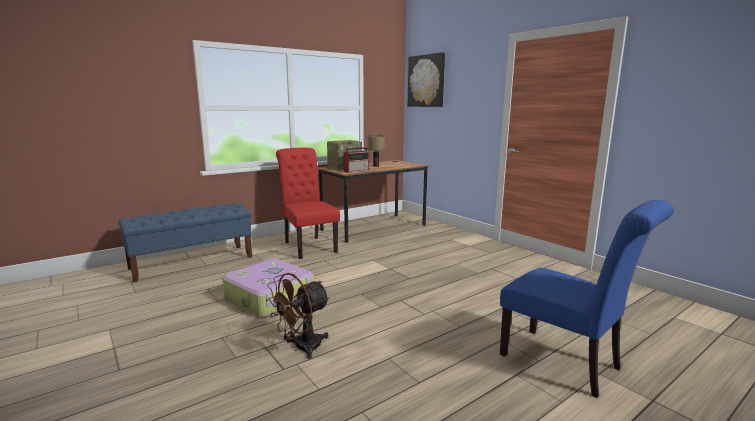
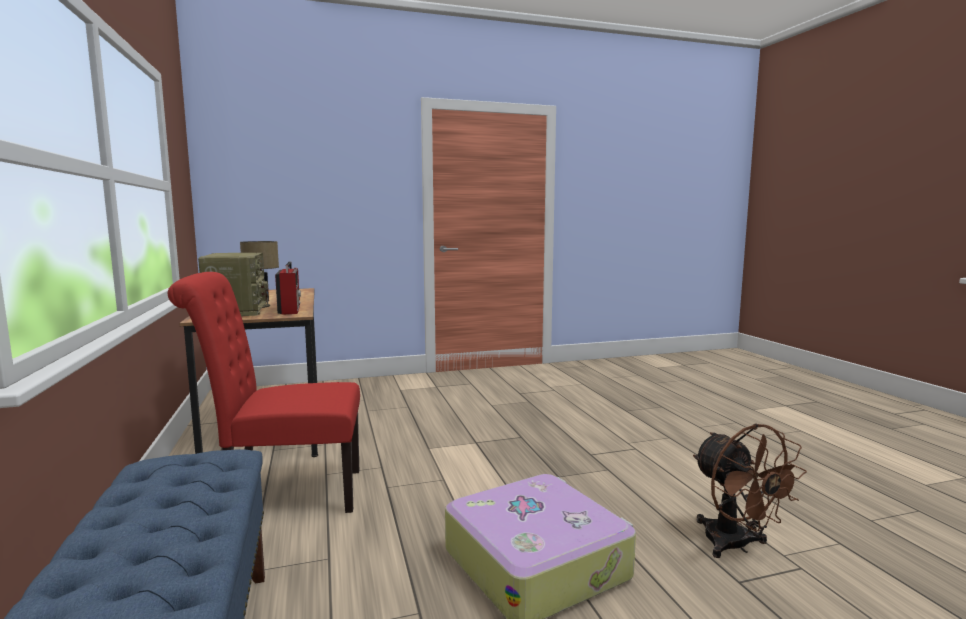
camera: 70 degrees left, 5 degrees down
picture [408,52,445,107] -> none
blue chair [500,200,674,398] -> none

